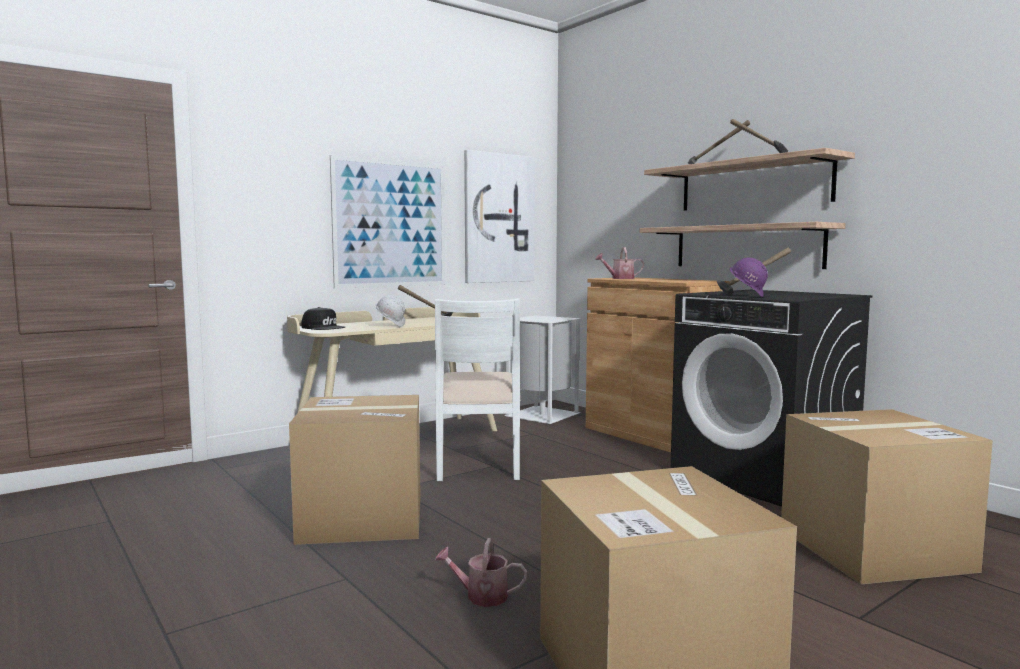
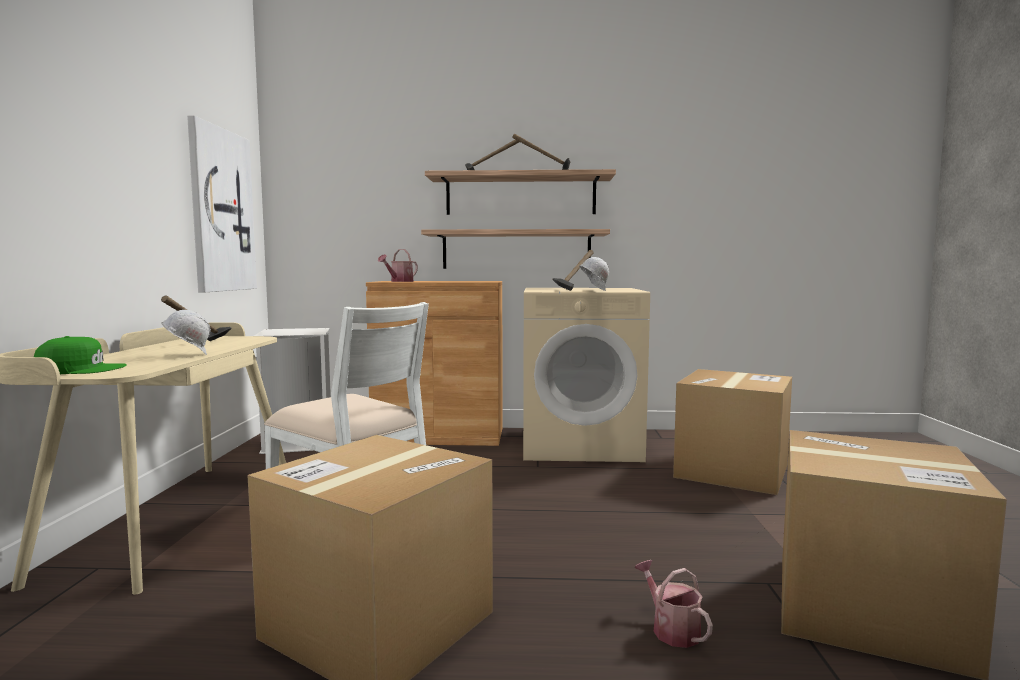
camera: 50 degrees left, 0 degrees up
black cap [302,307,345,330] -> green cap [34,336,127,374]
picture [330,155,446,289] -> none
watering can [435,538,527,607] -> watering can turned 105 degrees clockwise [635,560,713,648]
black washing machine [671,290,872,507] -> beige washing machine [523,288,650,462]
purple hard hat [730,258,768,297] -> white hard hat [579,257,609,291]

